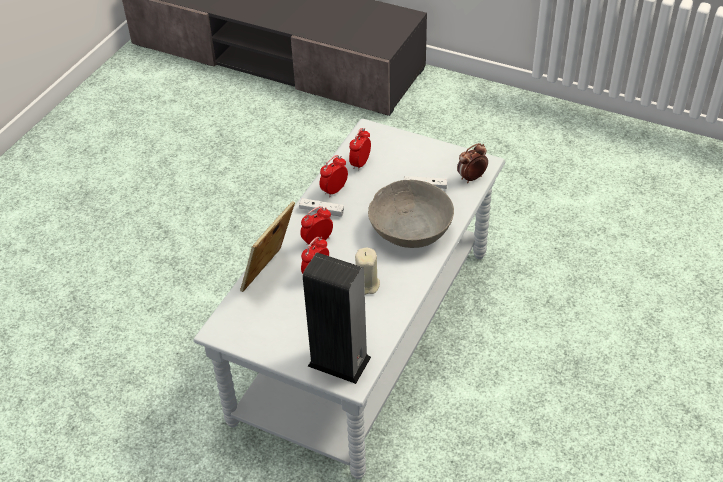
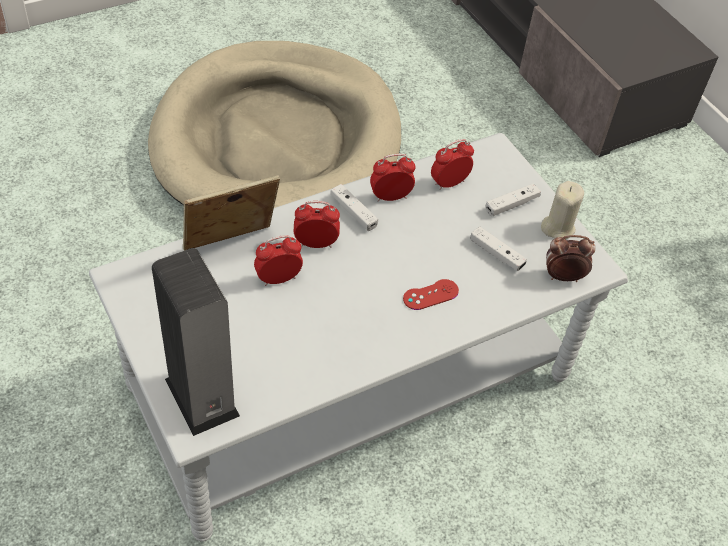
camera: 30 degrees right, 5 degrees up
beige candle [355,248,380,295] -> beige candle moved to [541,181,584,239]
grey bowl [368,180,454,248] -> red game controller [403,279,459,310]
none -> beige dog bed [148,41,401,208]
none -> white game controller [485,183,541,217]

